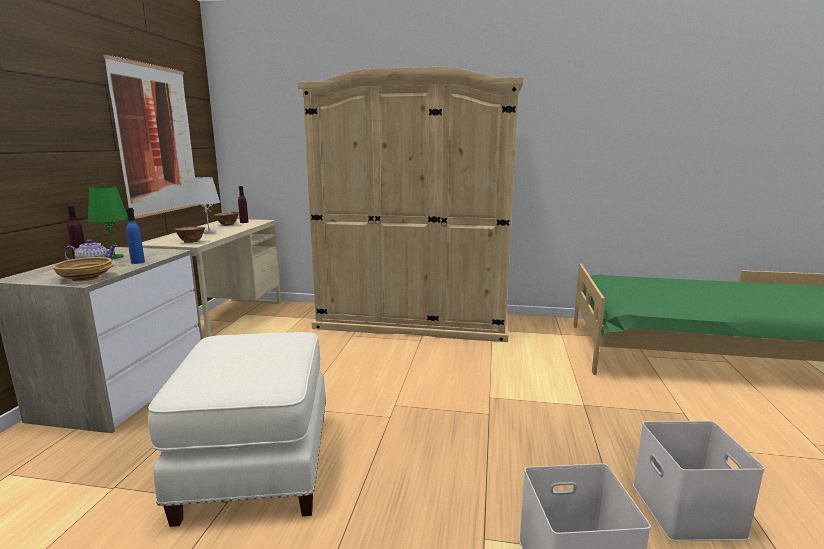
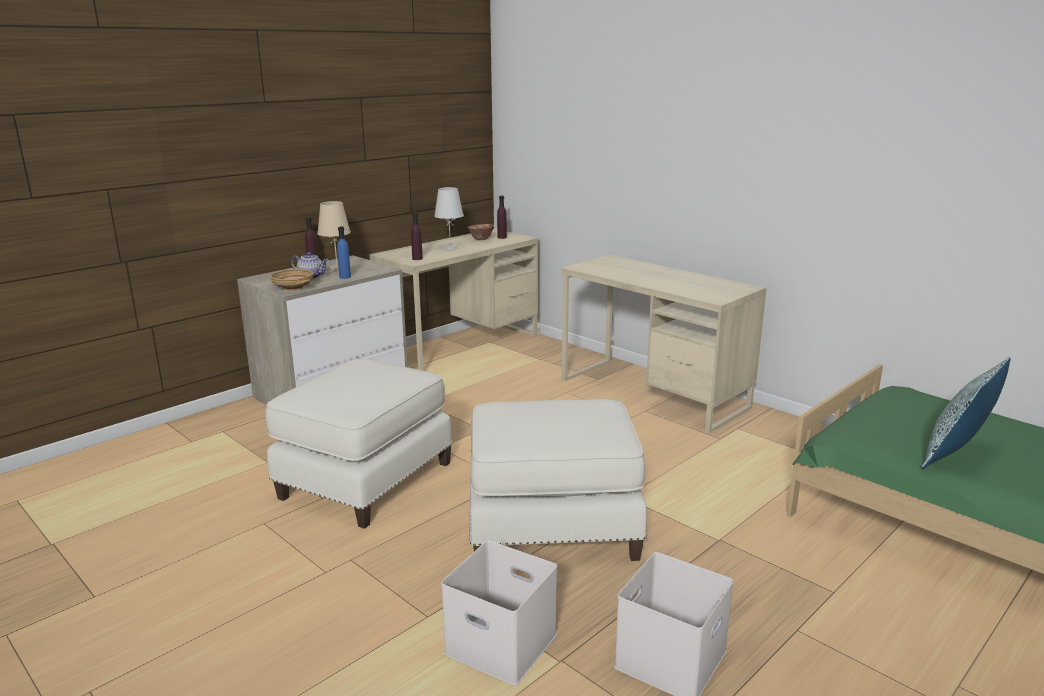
camera: 35 degrees right, 5 degrees up
green table lamp [87,186,128,259] -> beige table lamp [317,201,351,270]
picture [103,55,198,219] -> none
bowl [174,227,205,243] -> purple bottle [411,212,423,260]
beige wardrobe [297,67,523,342] -> beige desk [561,255,766,433]
none -> white ottoman [469,399,647,561]
none -> pillow [922,357,1011,469]

